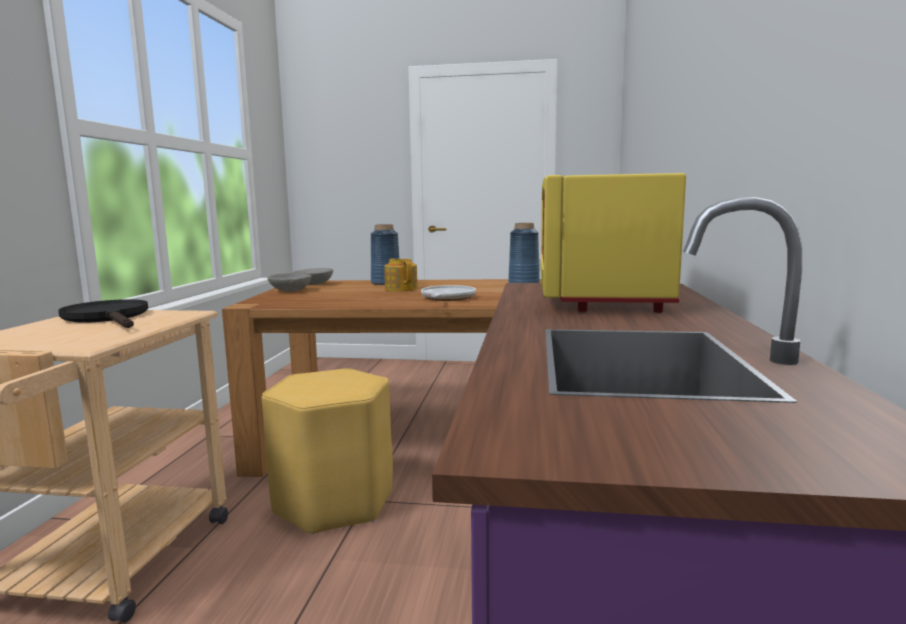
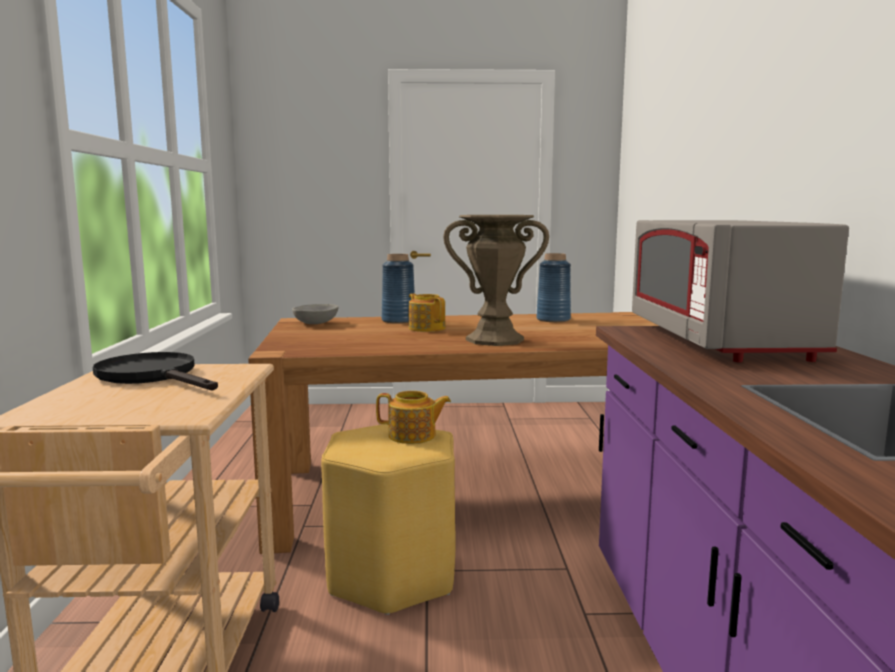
camera: 10 degrees left, 0 degrees up
grey bowl [267,273,311,292] -> none
frying pan [421,285,476,301] -> brown vase [443,215,549,346]
yellow microwave [541,173,686,313] -> grey microwave [632,220,849,362]
none -> teapot [376,391,451,444]

